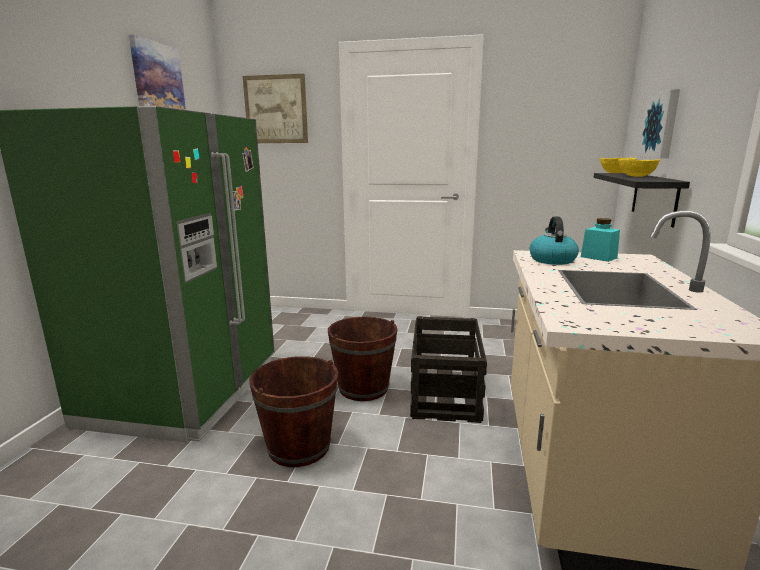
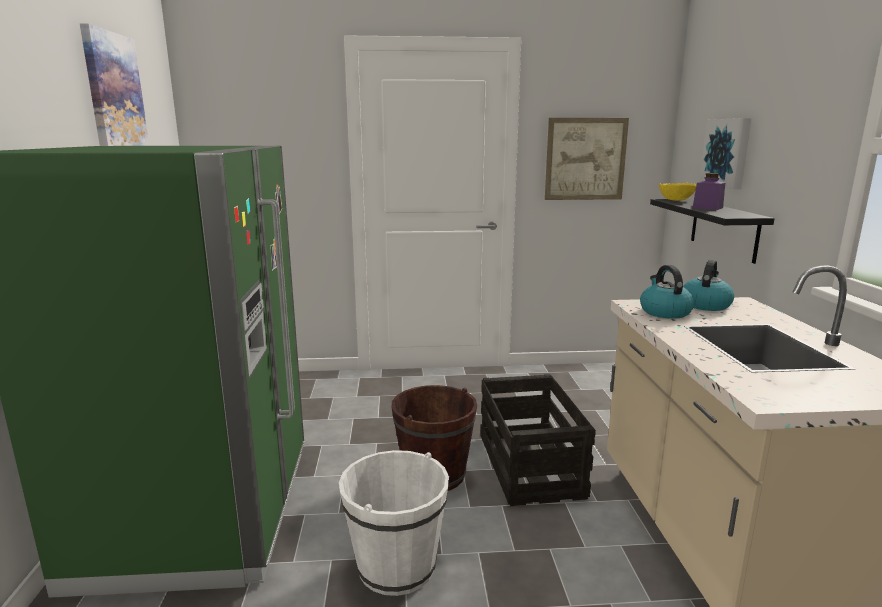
camera: 15 degrees left, 0 degrees up
picture [243,74,308,143] -> picture moved to [545,118,629,200]
brown bucket [249,356,338,467] -> white bucket [339,450,449,596]
turquoise jar [581,218,620,262] -> kettle [683,259,734,311]
yellow bowl [618,159,660,177] -> purple jar [693,173,725,210]

